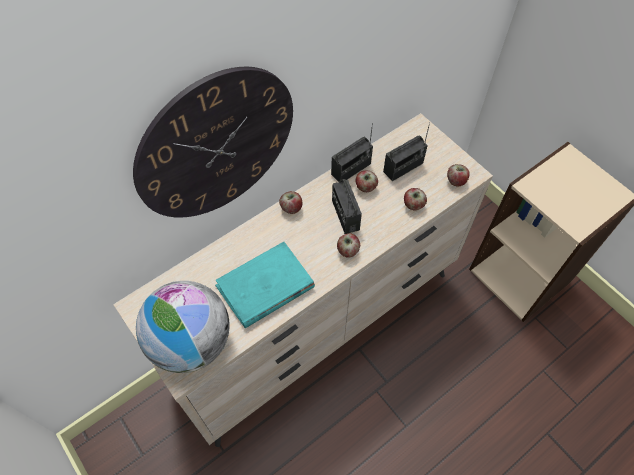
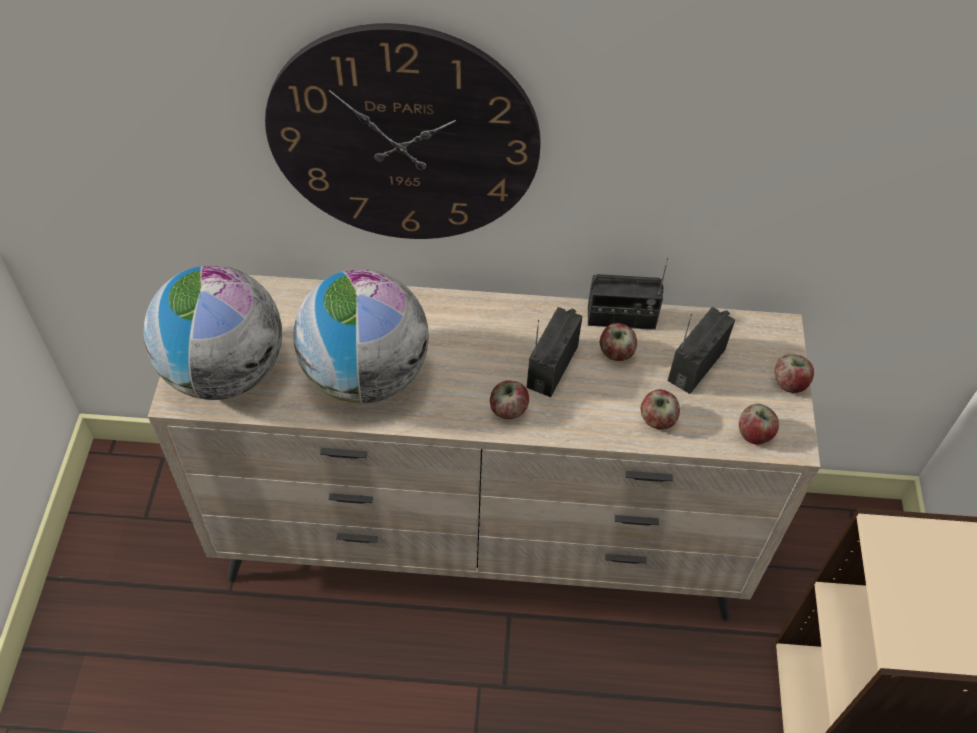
camera: 40 degrees right, 5 degrees down
turquoise book [215,242,315,328] -> globe [293,269,429,404]
apple [279,191,302,214] -> apple moved to [775,354,814,393]
radio [383,122,430,181] -> radio turned 120 degrees clockwise [668,307,735,394]

